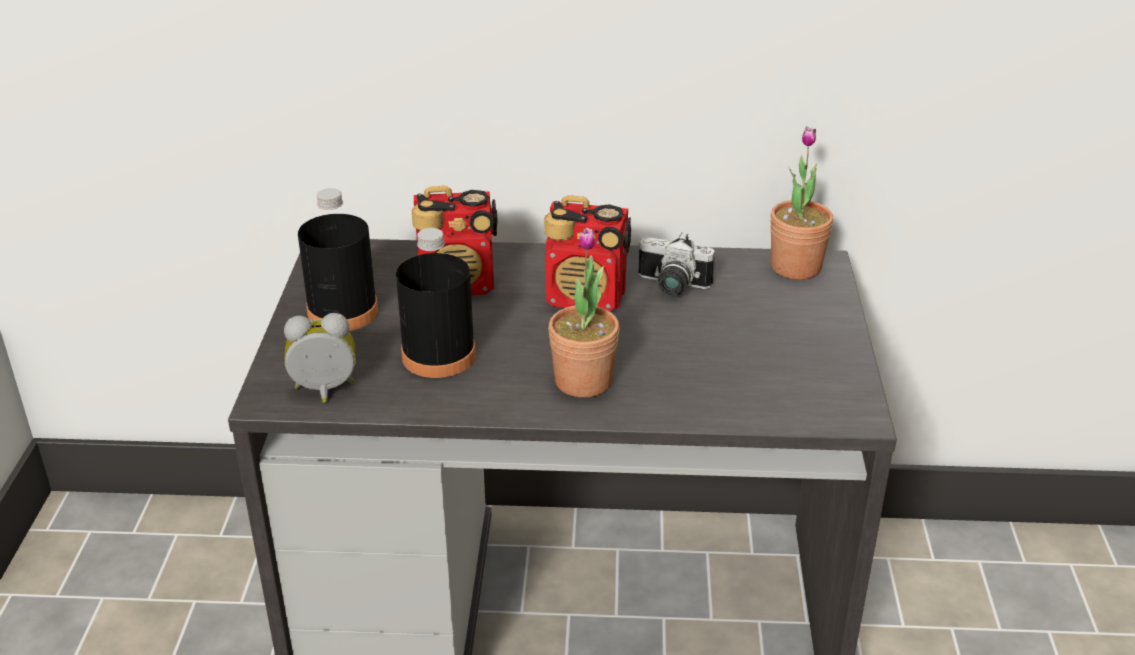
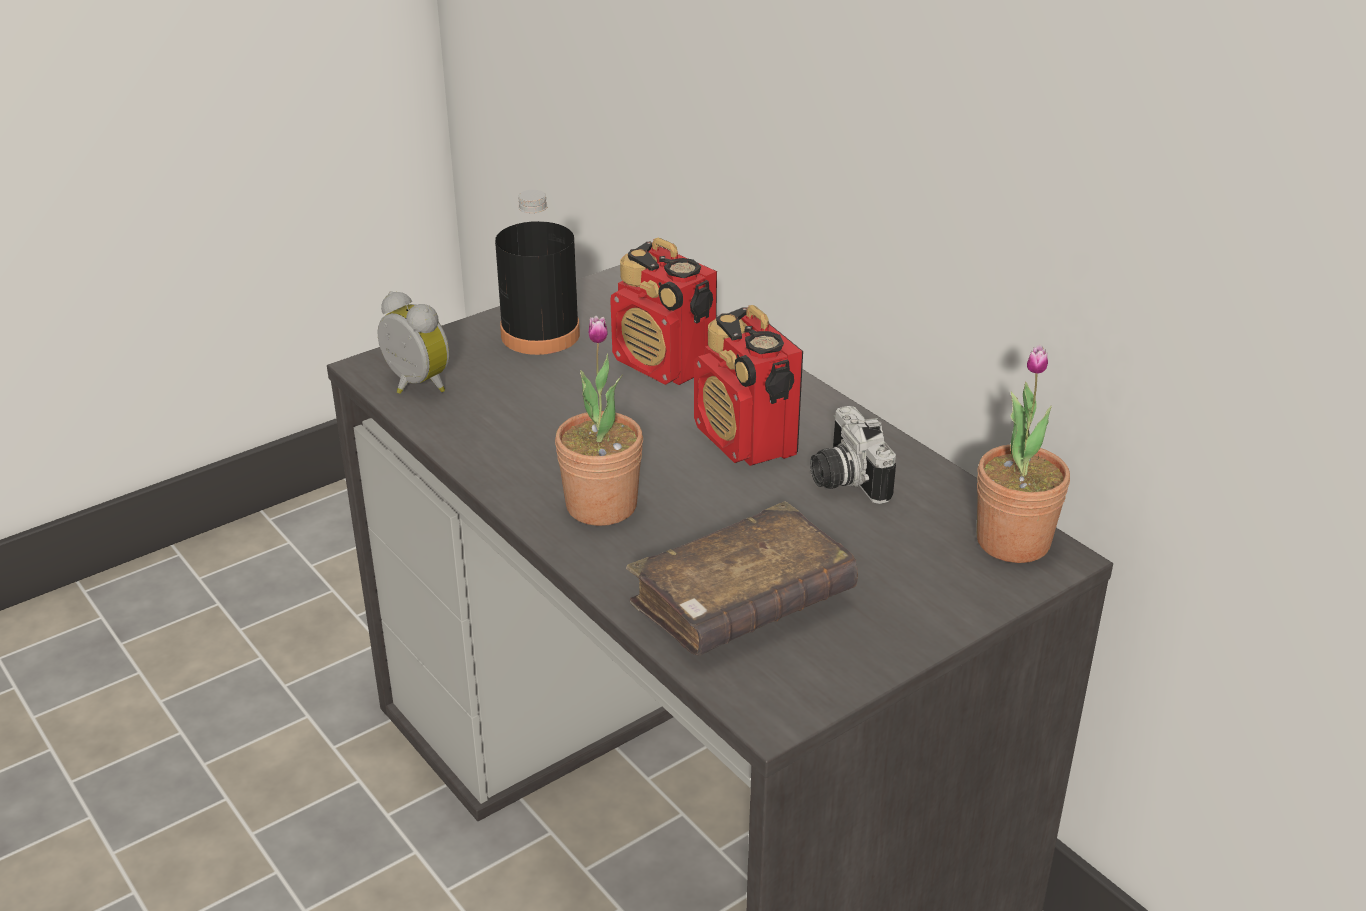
camera: 50 degrees right, 0 degrees up
black bottle [396,228,476,378] -> none
none -> brown book [626,501,858,655]

